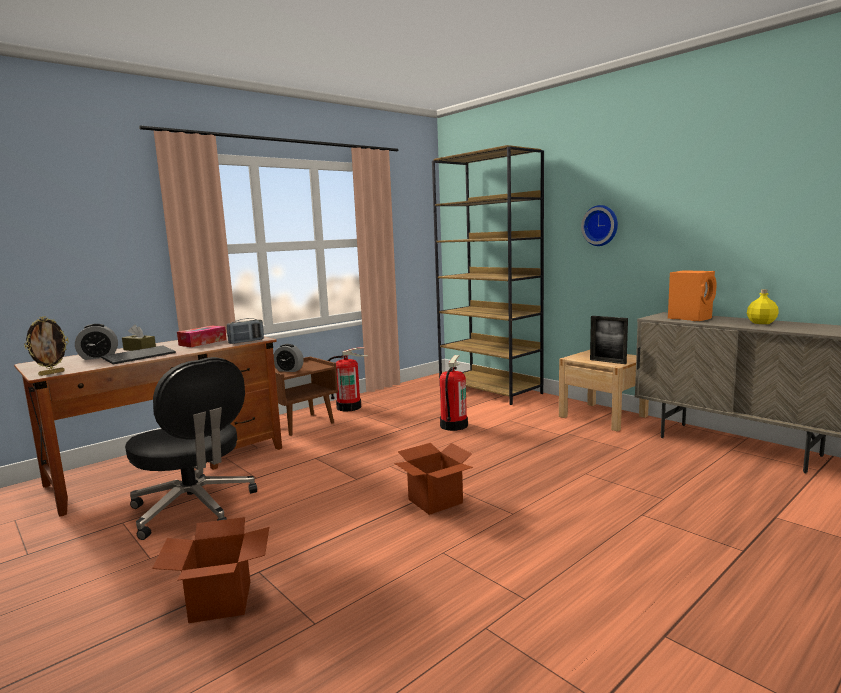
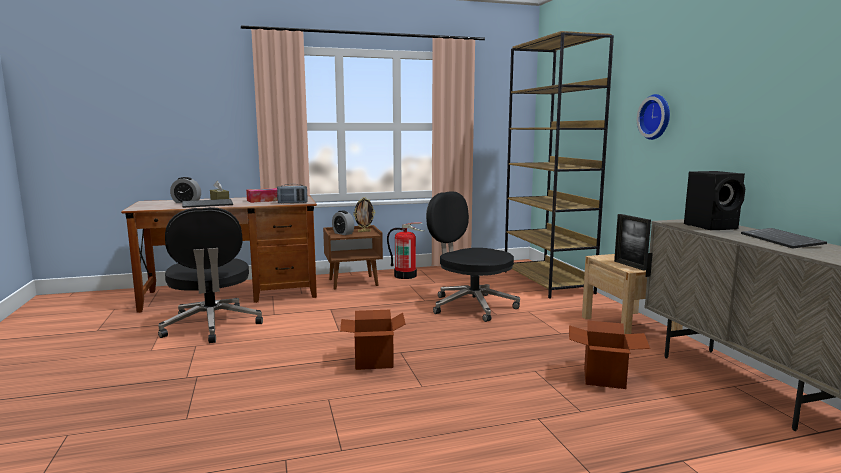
camera: 25 degrees right, 0 degrees up
picture frame [24,316,69,376] -> picture frame moved to [354,197,375,232]
cardboard box [152,517,269,623] -> cardboard box moved to [569,320,650,389]
fire extinguisher [440,355,468,431] -> black office chair [426,191,520,322]
orange speaker [668,270,717,321] -> black speaker [684,171,745,230]
yellow bottle [747,289,779,324] -> keyboard [741,228,827,248]

